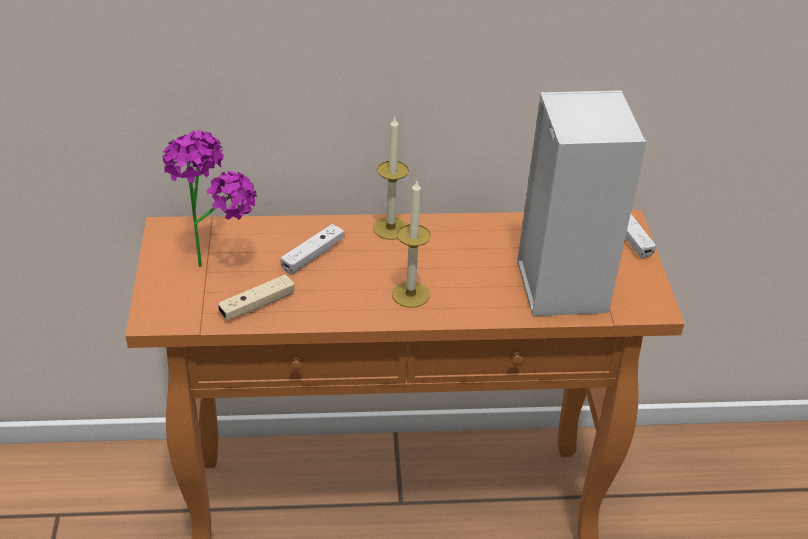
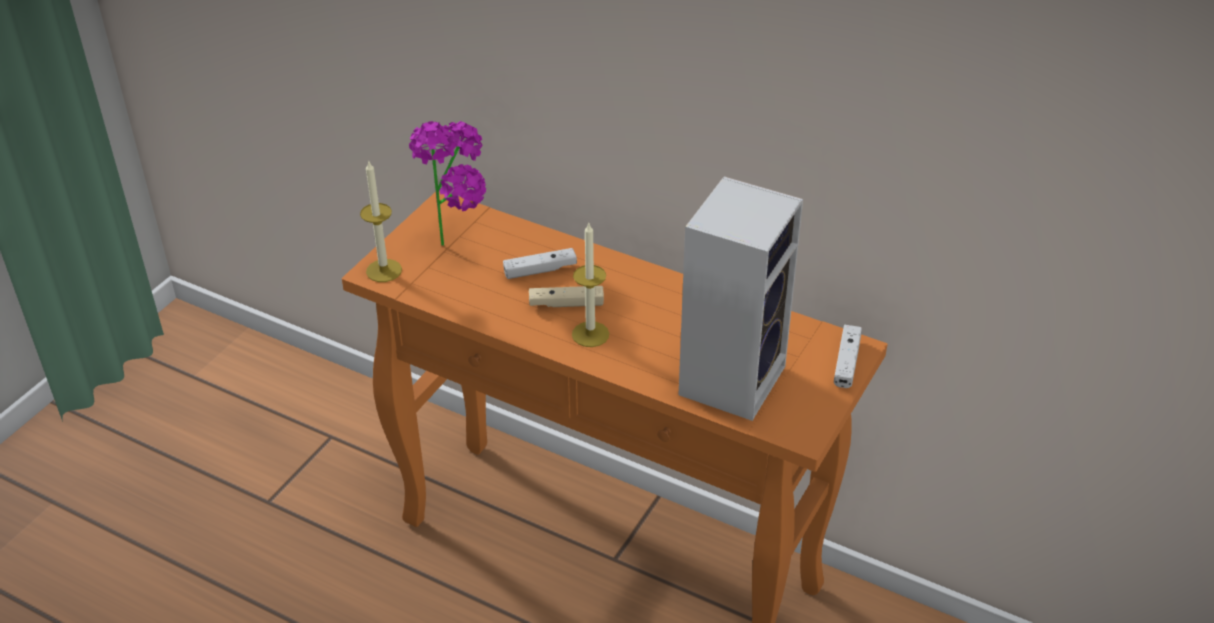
camera: 35 degrees right, 0 degrees up
beige game controller [218,275,295,320] -> beige game controller moved to [529,286,604,307]
candle [373,117,409,240] -> candle moved to [360,162,402,282]

